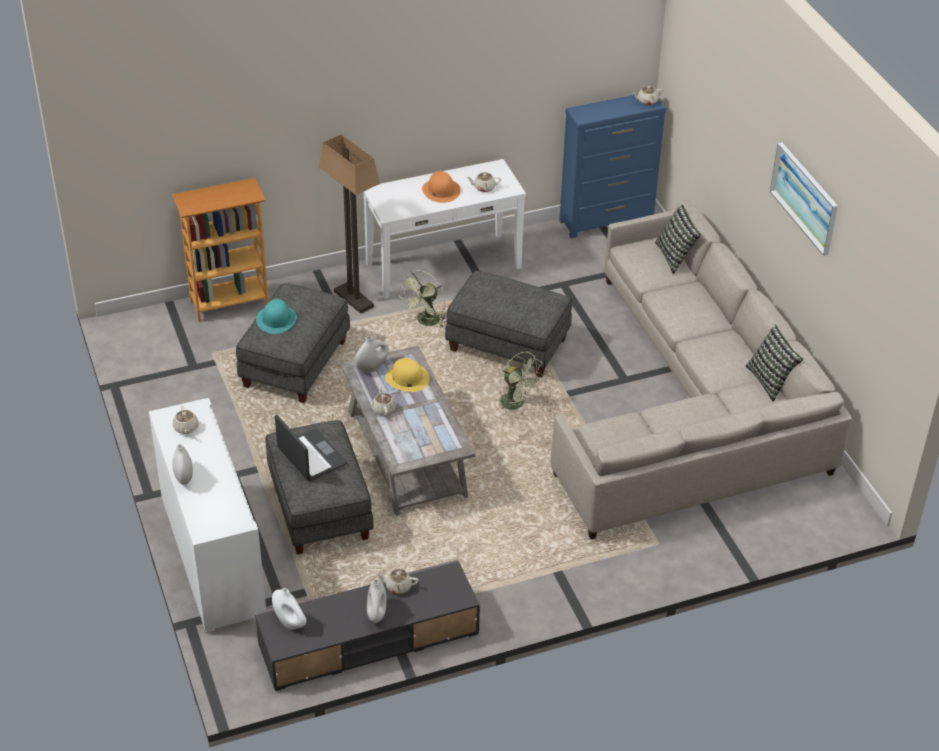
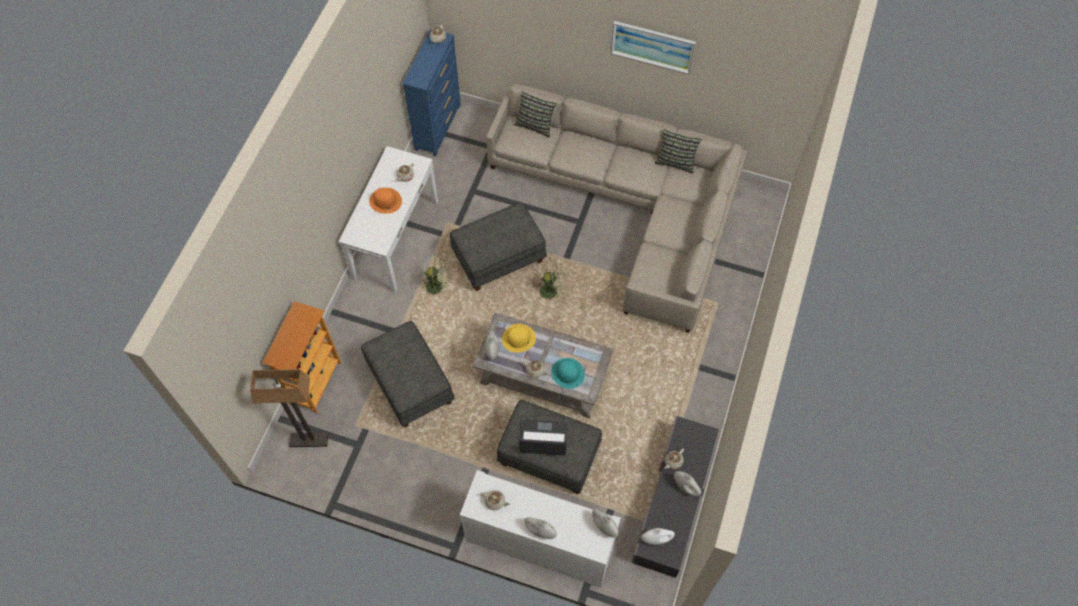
camera: 50 degrees left, 20 degrees up
turquoise hat [256,299,297,334] -> turquoise hat moved to [551,358,585,389]
floor lamp [318,134,380,313] -> floor lamp moved to [250,369,328,447]
green fan [400,270,446,328] -> green fan turned 75 degrees counterclockwise [422,253,450,299]
none -> white vase [592,509,619,538]

